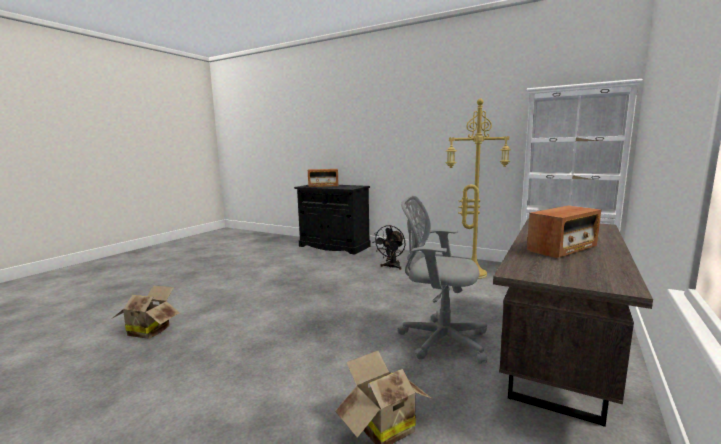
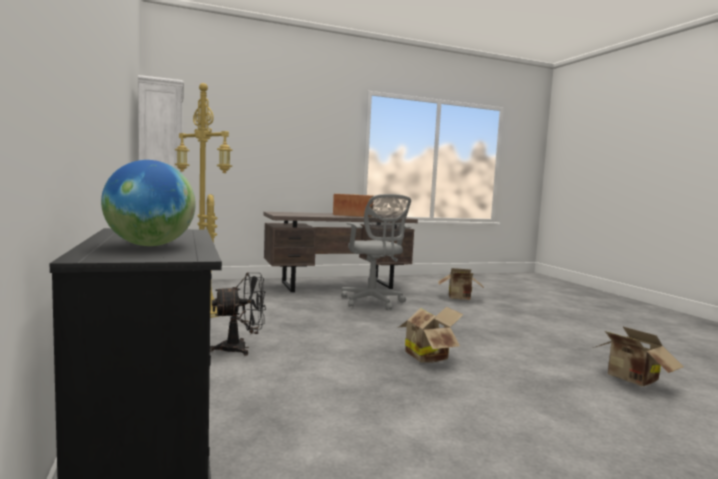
camera: 140 degrees left, 5 degrees down
radio [308,169,338,187] -> globe [101,160,196,246]
none -> cardboard box [399,307,464,362]

